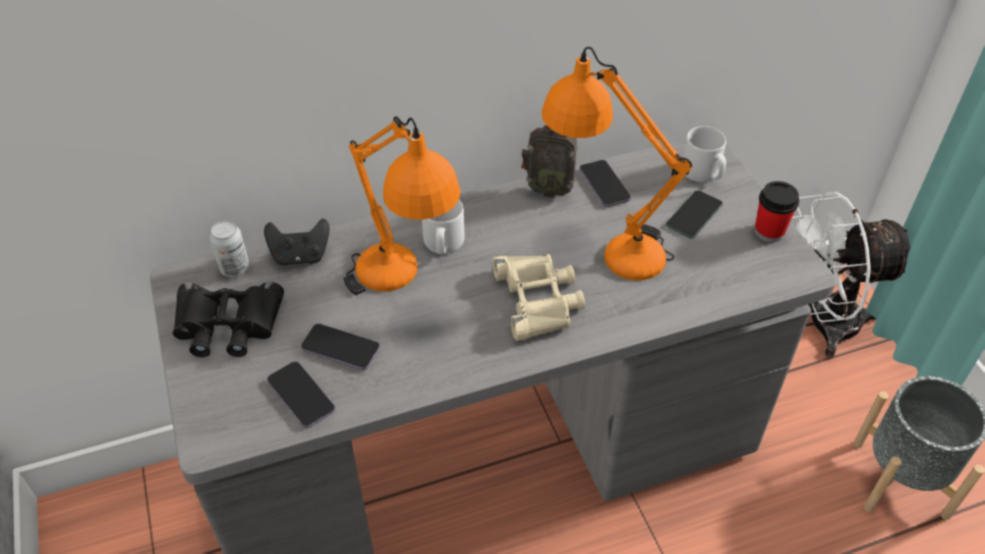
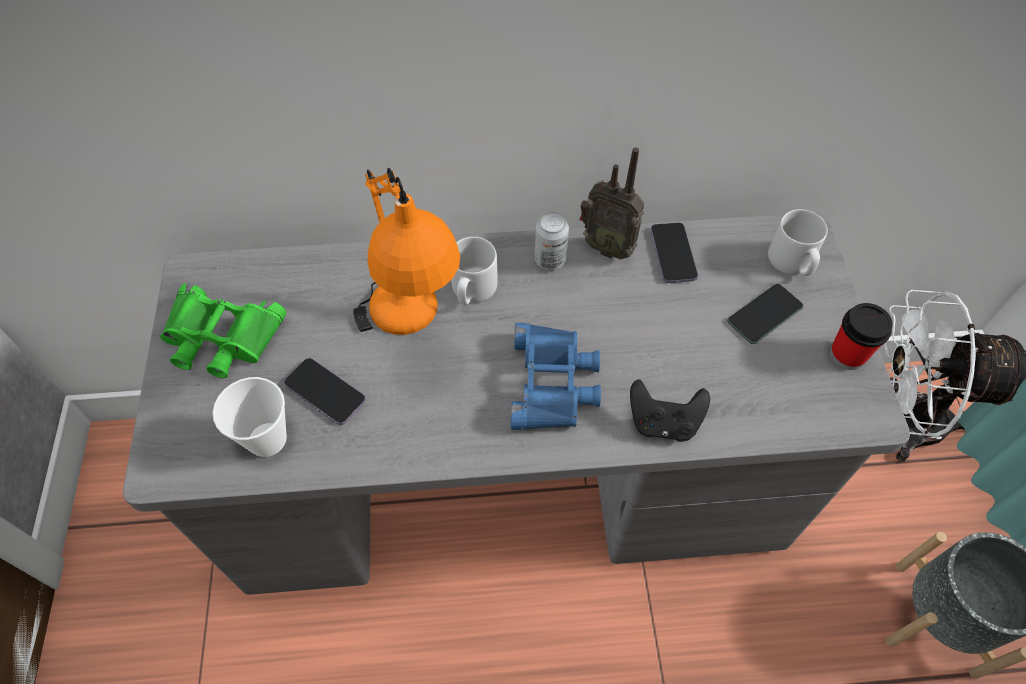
camera: 15 degrees right, 10 degrees up
black binoculars [173,282,284,357] -> green binoculars [160,283,286,378]
can [210,221,249,277] -> can moved to [535,212,569,270]
black game controller [264,219,329,266] -> black game controller moved to [630,379,710,442]
phone [267,361,335,428] -> cup [213,377,287,457]
beige binoculars [492,254,585,341] -> blue binoculars [511,323,601,430]
orange table lamp [542,47,692,280] -> none

